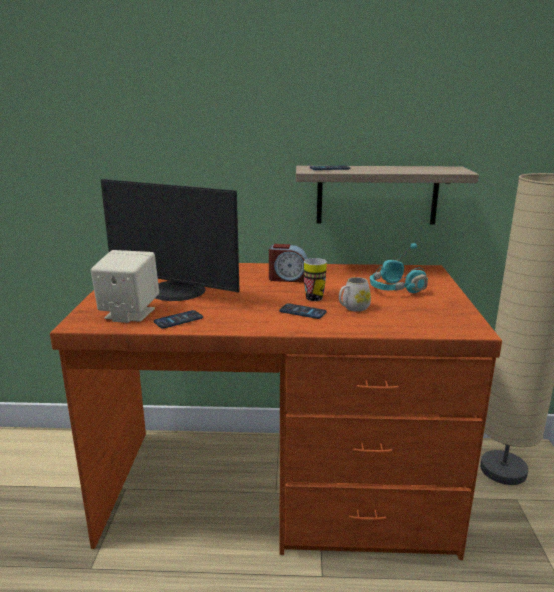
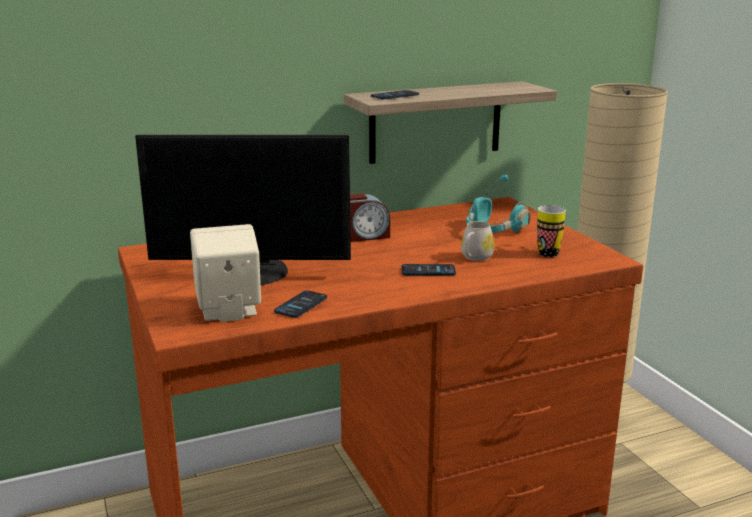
camera: 25 degrees left, 0 degrees up
mug [304,258,327,301] -> mug moved to [537,205,566,257]

